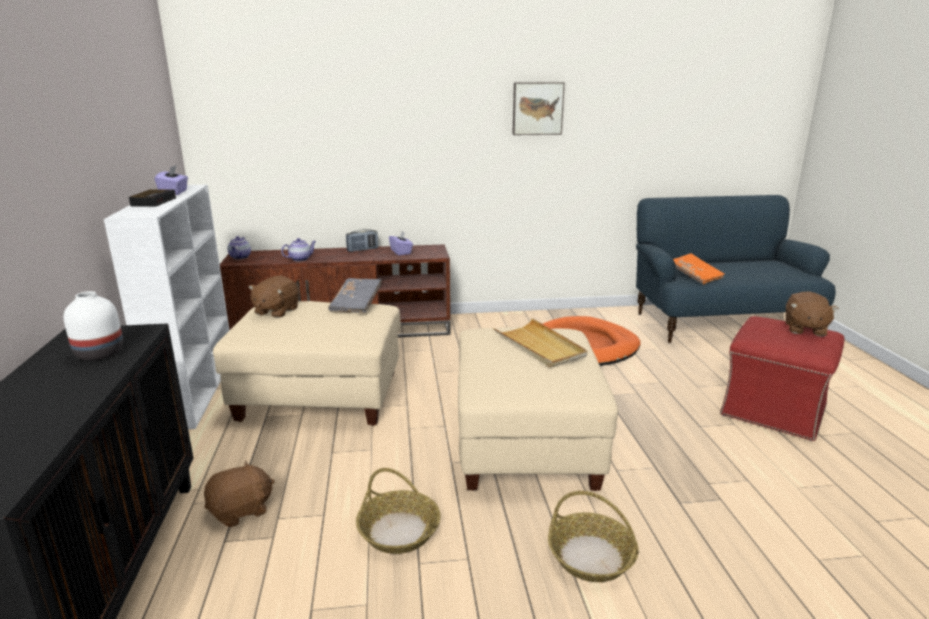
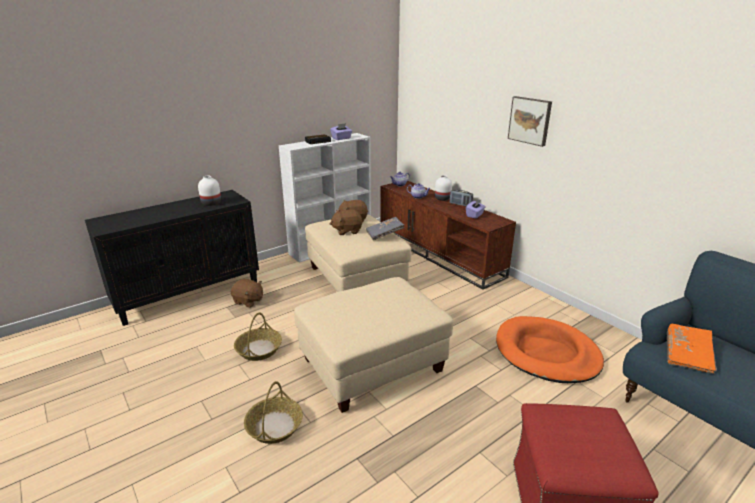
camera: 60 degrees right, 5 degrees up
beige tray [493,318,588,367] -> none
picture [512,82,565,135] -> picture moved to [508,96,552,147]
brown plush toy [786,291,839,336] -> brown plush toy moved to [329,209,362,235]
none -> white vase [435,175,452,201]

